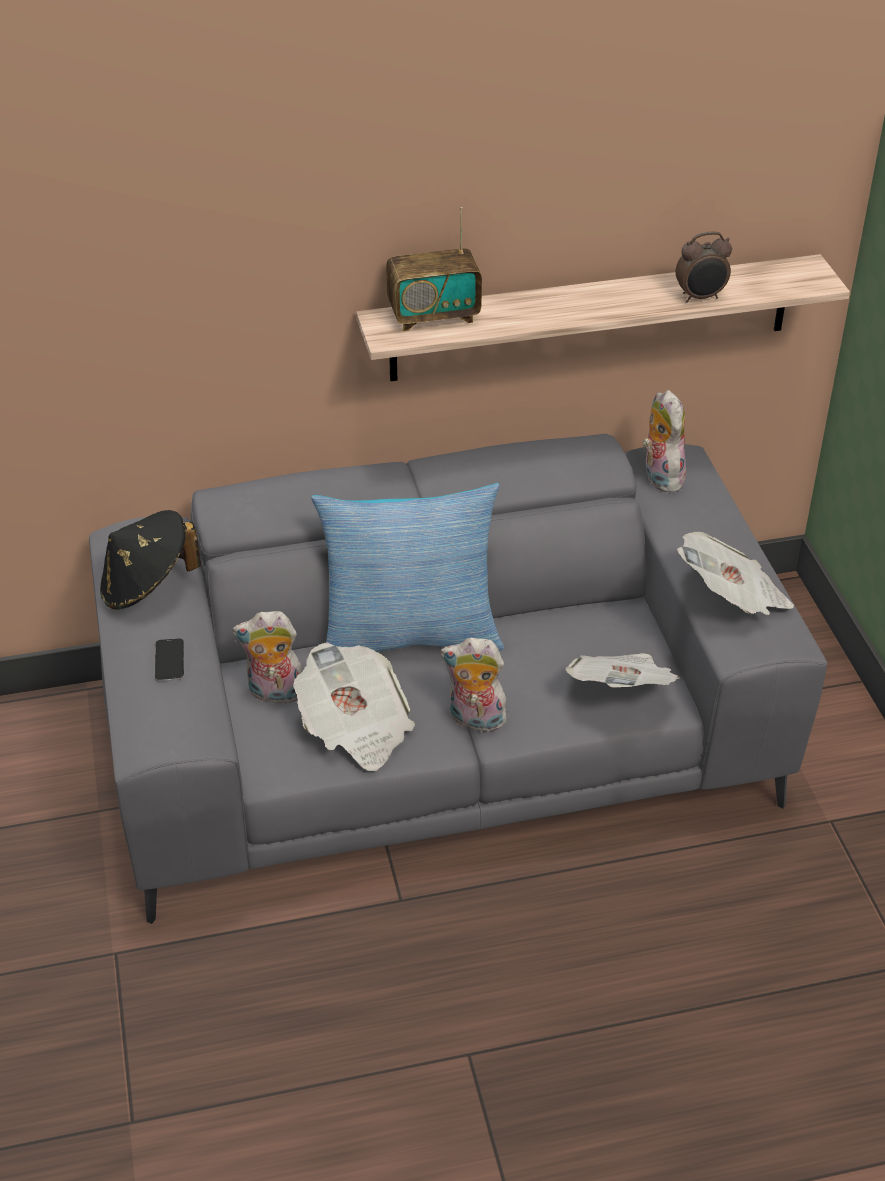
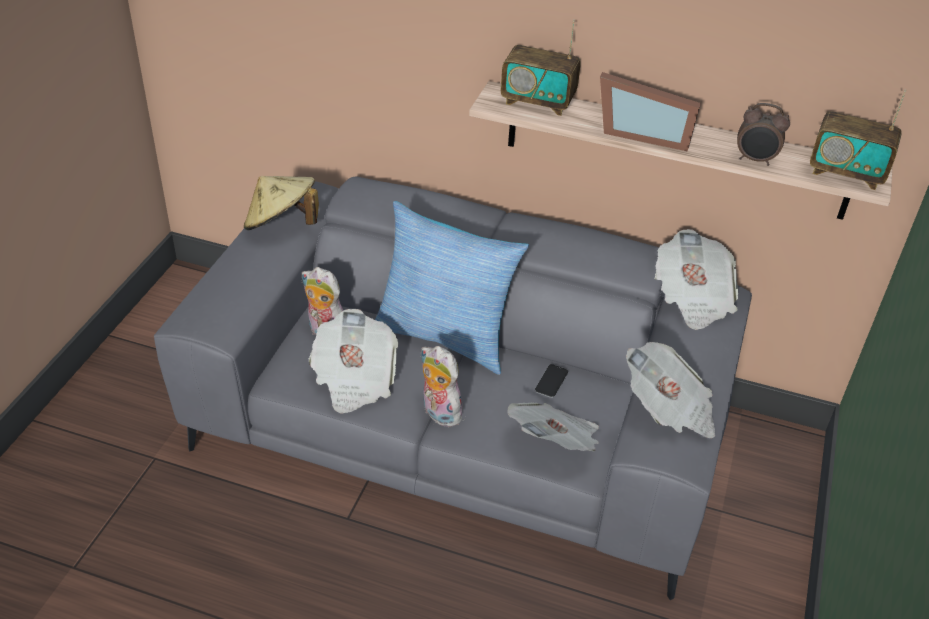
camera: 30 degrees right, 0 degrees up
black hat [100,510,201,610] -> beige hat [244,176,319,230]
phone [155,638,184,681] -> phone moved to [535,364,568,398]
plush toy [643,390,686,493] -> newspaper [654,229,738,330]
none -> picture frame [600,72,701,151]
none -> radio [810,89,906,190]

